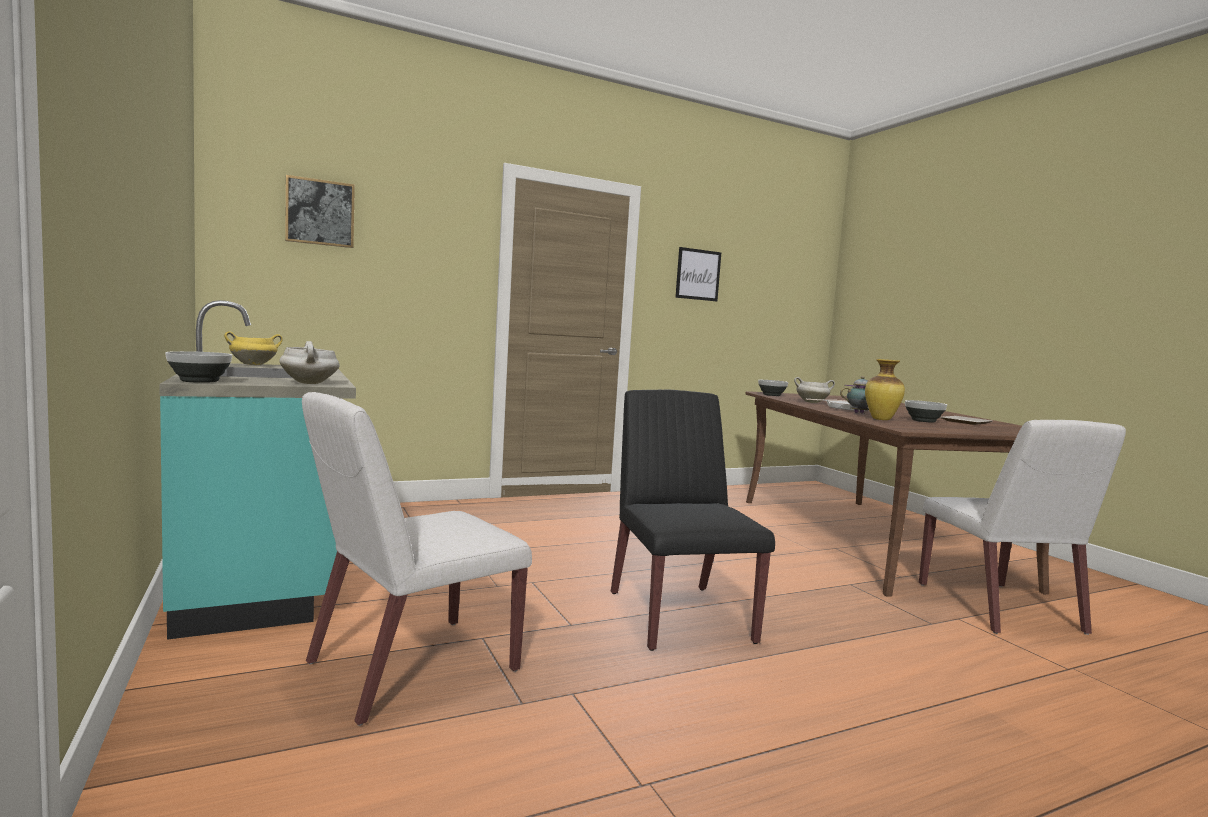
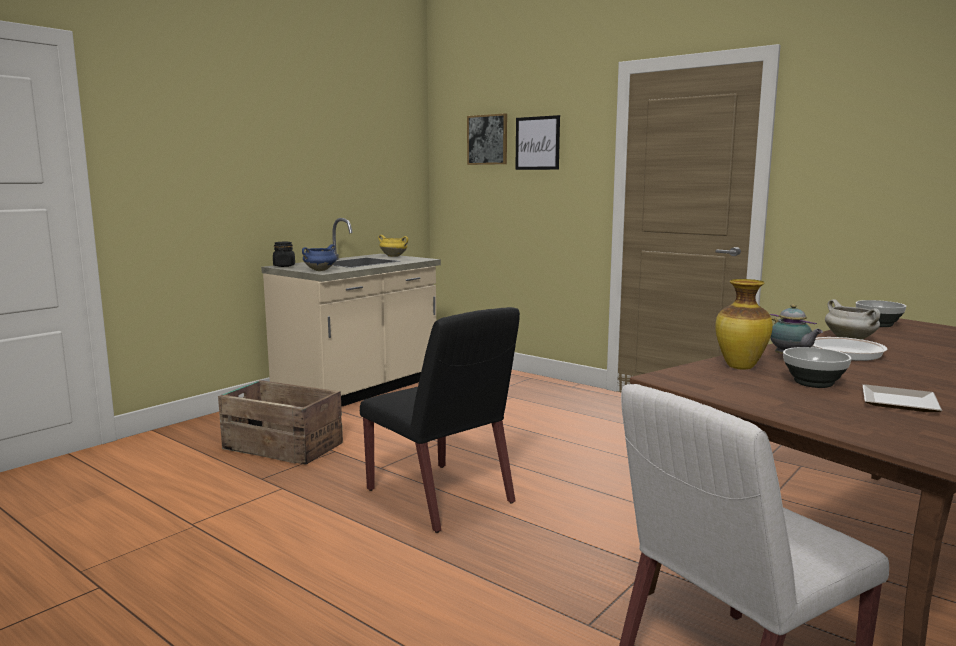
camera: 65 degrees right, 5 degrees up
turquoise counter [159,300,356,640] -> beige counter [261,218,441,407]
bowl [165,351,232,383] -> black jar [273,242,295,267]
white cooking pot [279,341,340,384] -> blue cooking pot [302,244,337,271]
white chair [302,392,532,726] -> crate [218,380,343,465]
black chair [611,390,775,651] -> black chair turned 90 degrees clockwise [360,307,520,533]
picture [675,247,722,301] -> picture moved to [515,115,560,170]

